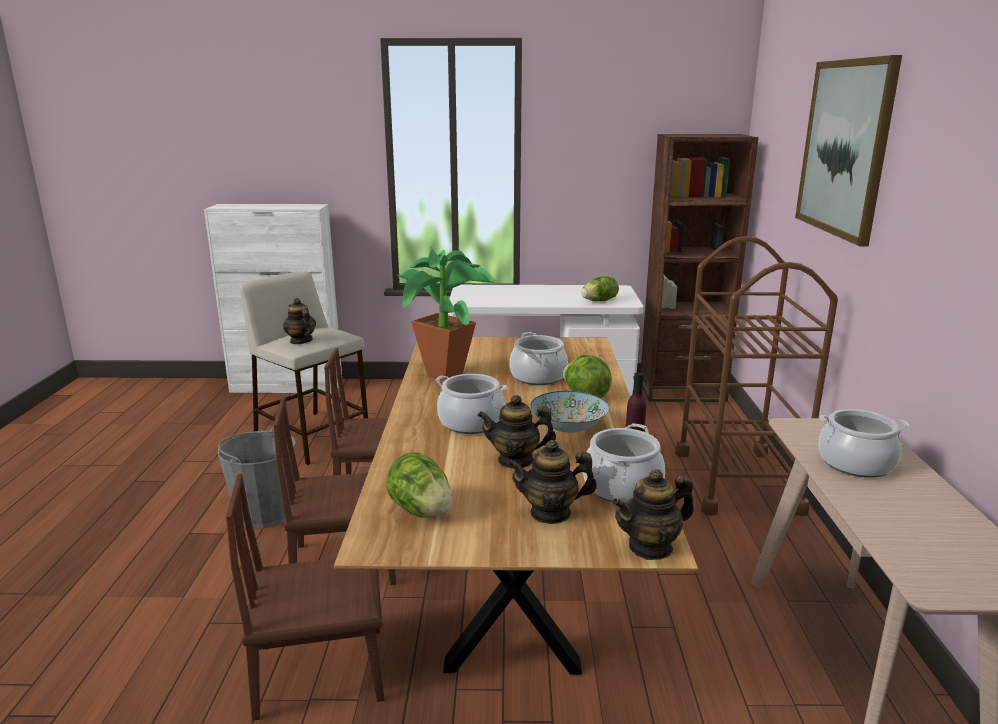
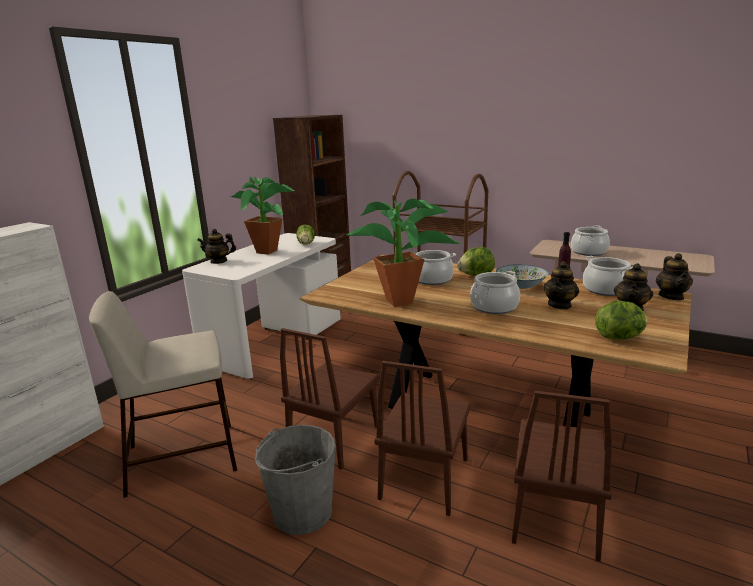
camera: 60 degrees left, 0 degrees up
teapot [283,298,316,344] -> teapot moved to [197,229,236,264]
picture [795,55,902,247] -> none
none -> potted plant [230,177,295,255]

